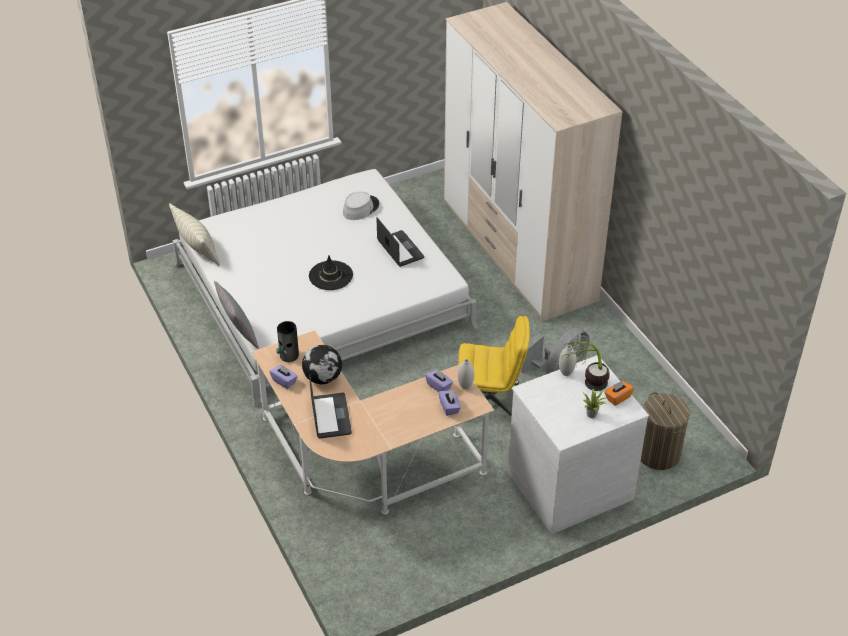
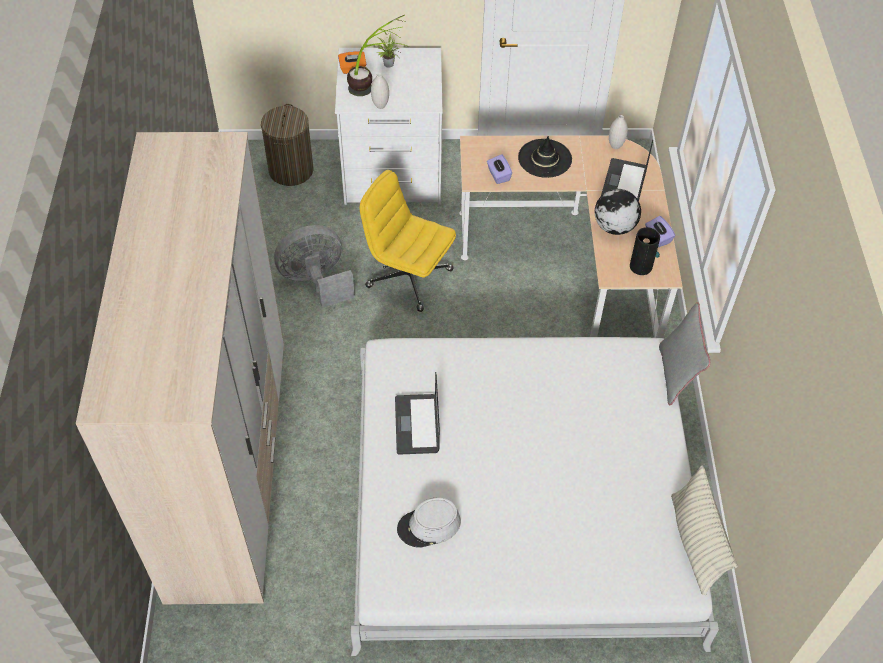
camera: 155 degrees left, 10 degrees up
black hat [309,255,353,290] -> black hat moved to [518,136,572,178]
purple tissue box [438,390,461,416] -> none
white vase [458,359,474,389] -> white vase moved to [609,115,628,149]

